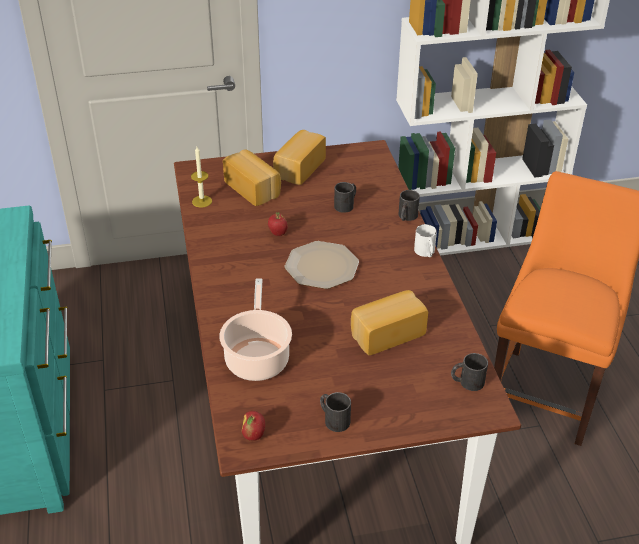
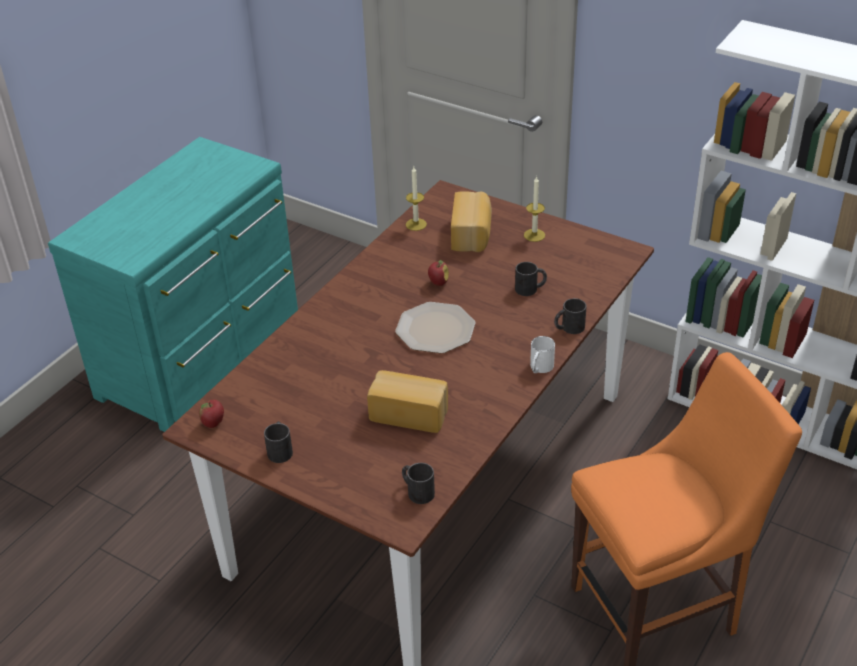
camera: 45 degrees right, 0 degrees up
cooking pot [219,279,292,381] -> none
bread [273,130,326,185] -> candle [524,176,545,242]

